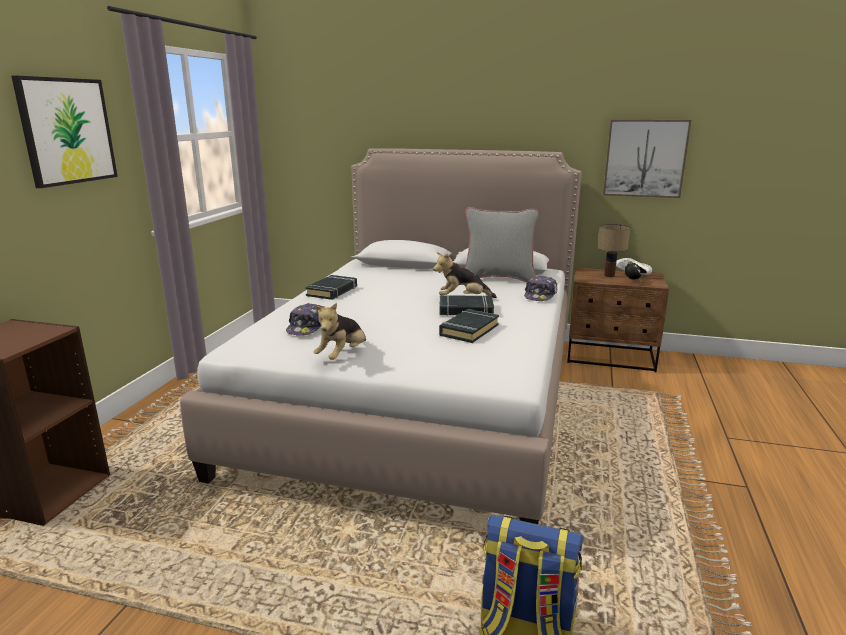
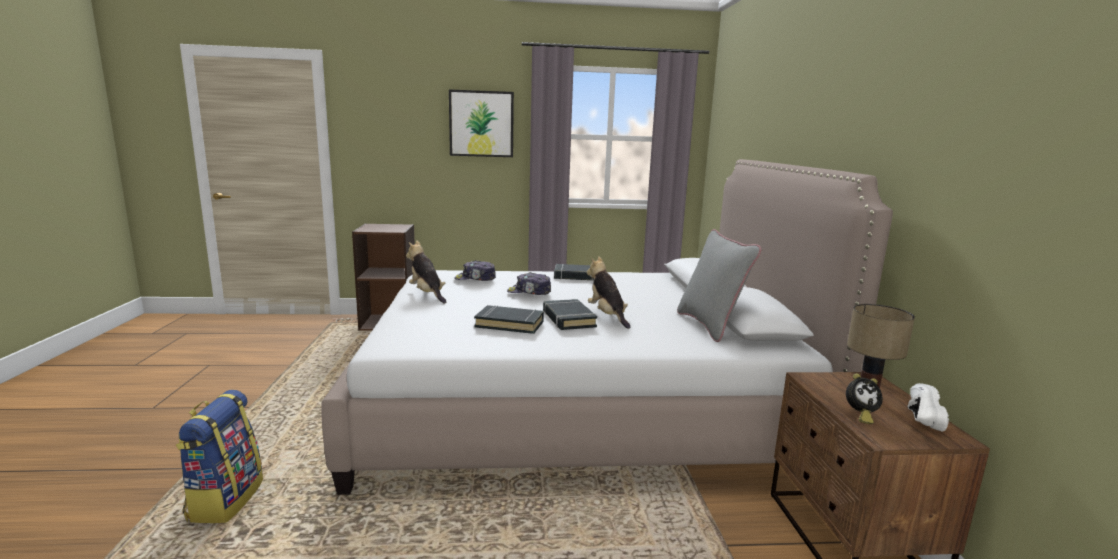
camera: 70 degrees right, 5 degrees down
plush toy [313,303,366,360] -> plush toy turned 45 degrees clockwise [406,240,446,303]
cap [524,275,558,301] -> cap moved to [507,272,551,295]
picture [603,119,691,198] -> none

